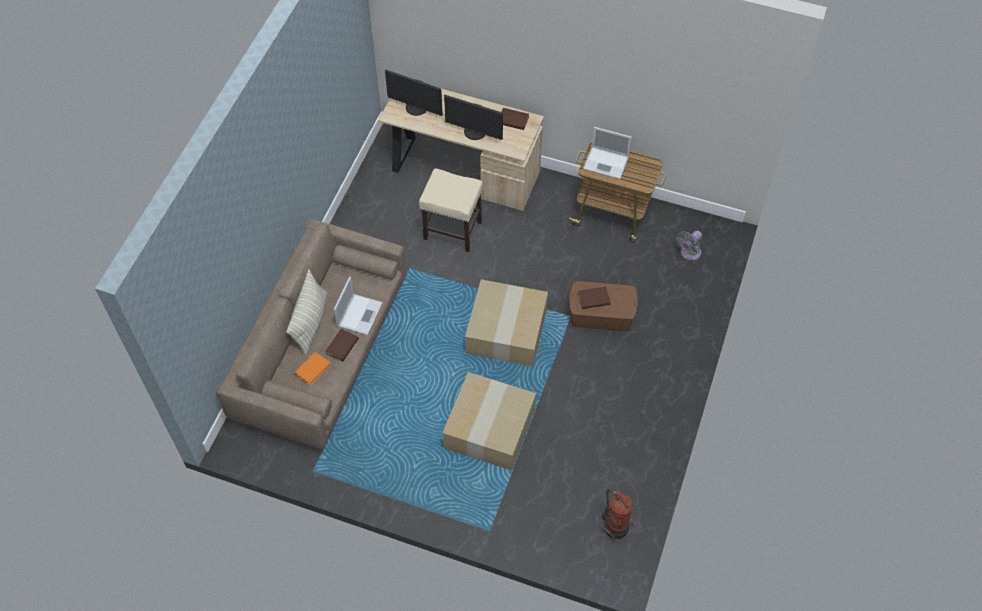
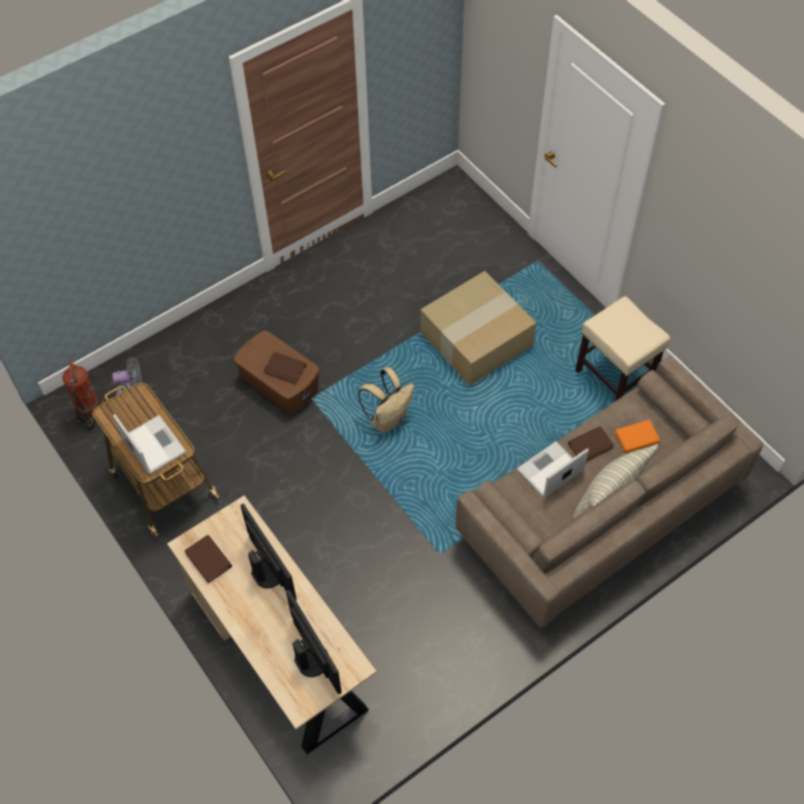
camera: 145 degrees left, 0 degrees up
beige stool [419,168,483,252] -> beige stool moved to [575,296,670,401]
cardboard box [465,279,548,367] -> beige backpack [358,367,415,433]
fire extinguisher [602,489,633,542] -> fire extinguisher moved to [62,360,105,430]

